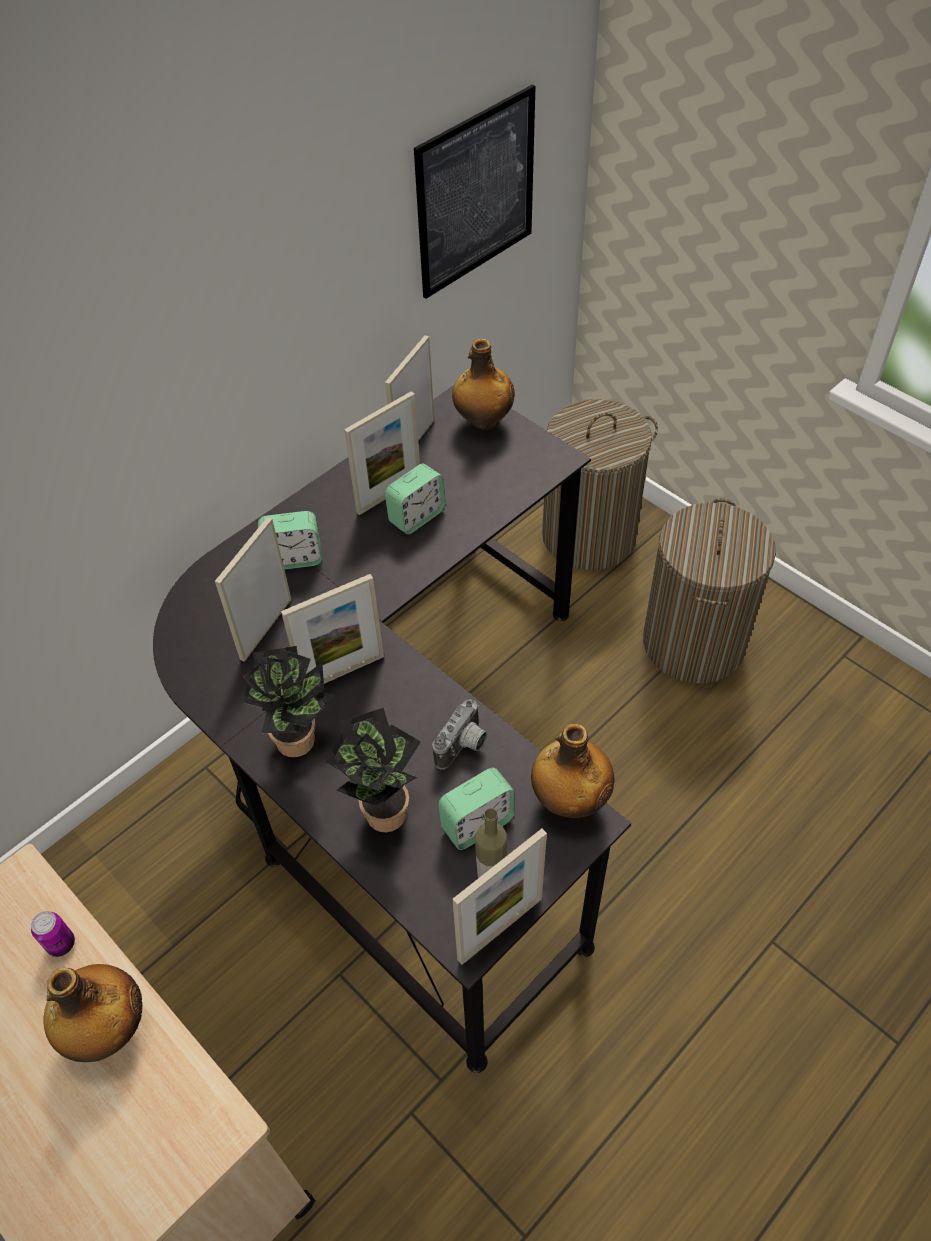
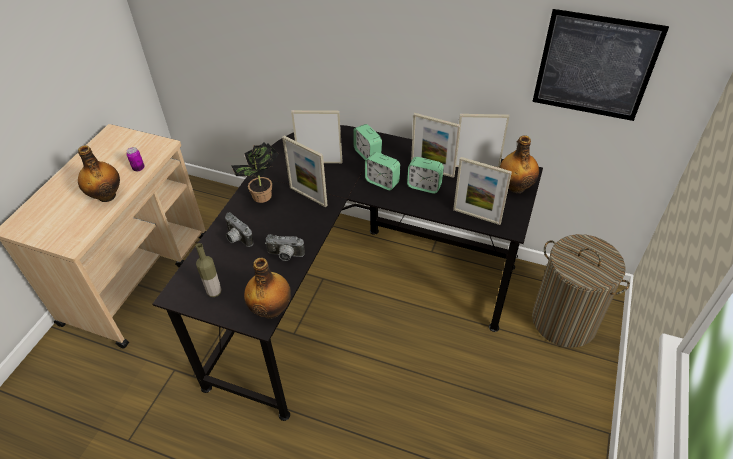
camera: 65 degrees right, 5 degrees down
potted plant [326,708,421,832] -> camera [225,212,253,247]
alarm clock [438,768,515,850] -> alarm clock moved to [365,152,400,190]
picture frame [453,829,547,965] -> picture frame moved to [453,157,512,225]
laundry basket [643,499,776,683] -> none

